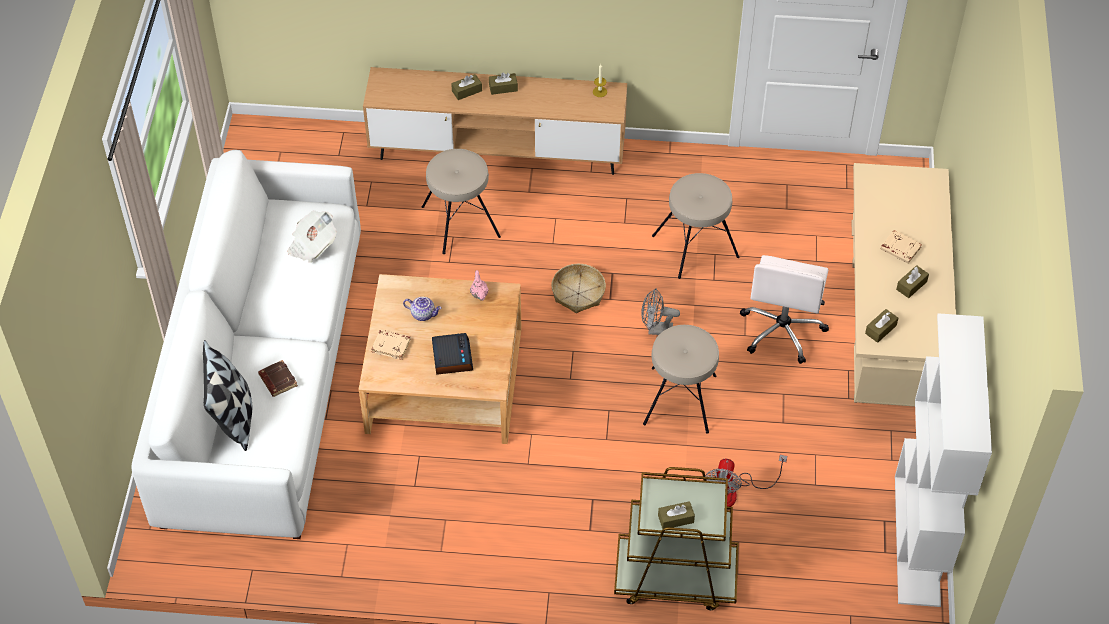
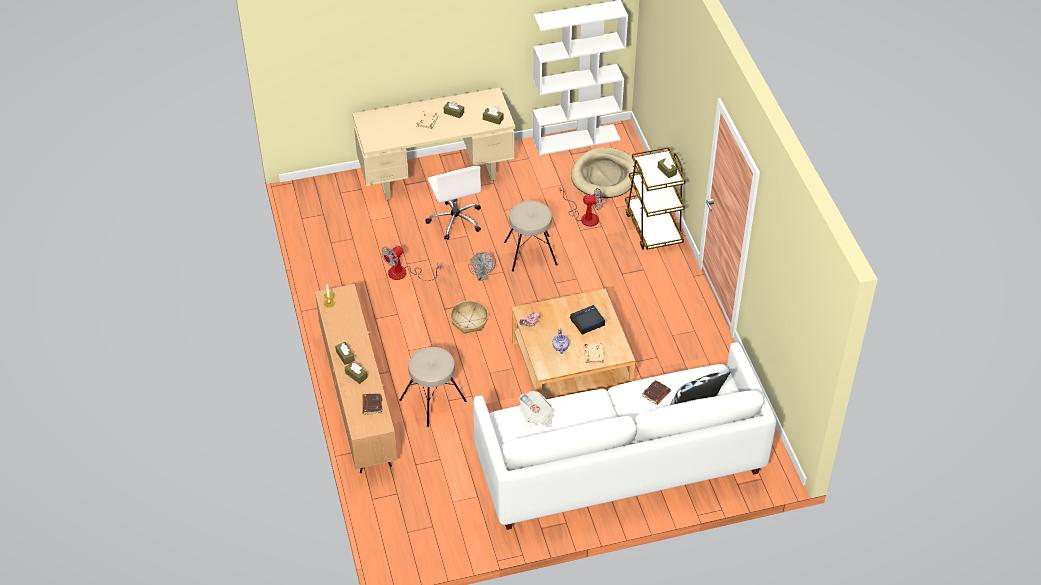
camera: 110 degrees left, 5 degrees down
beige stool [652,173,739,279] -> fan [381,246,441,281]
white office chair [740,255,829,364] -> white office chair turned 75 degrees clockwise [425,166,481,240]
none -> brown book [362,393,383,415]
none -> beige dog bed [571,147,638,198]

